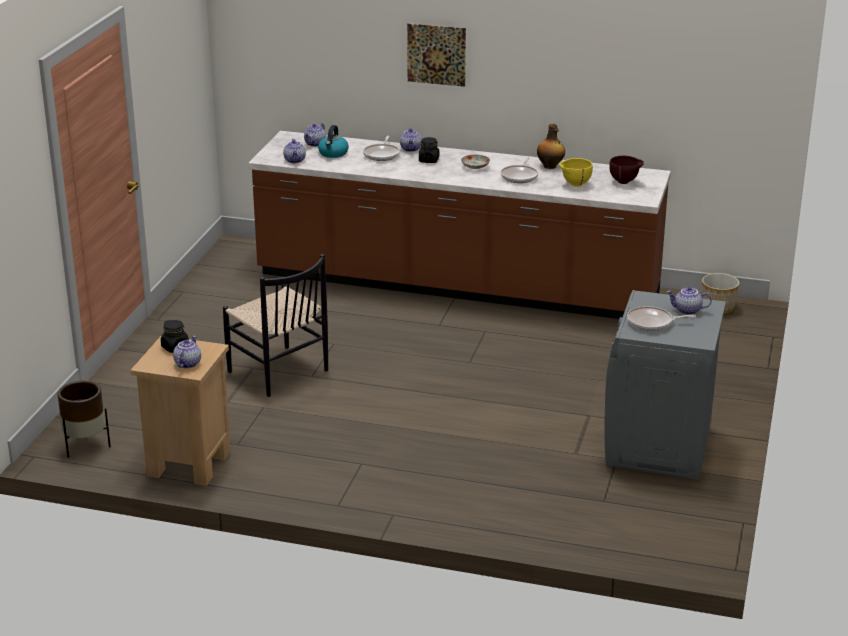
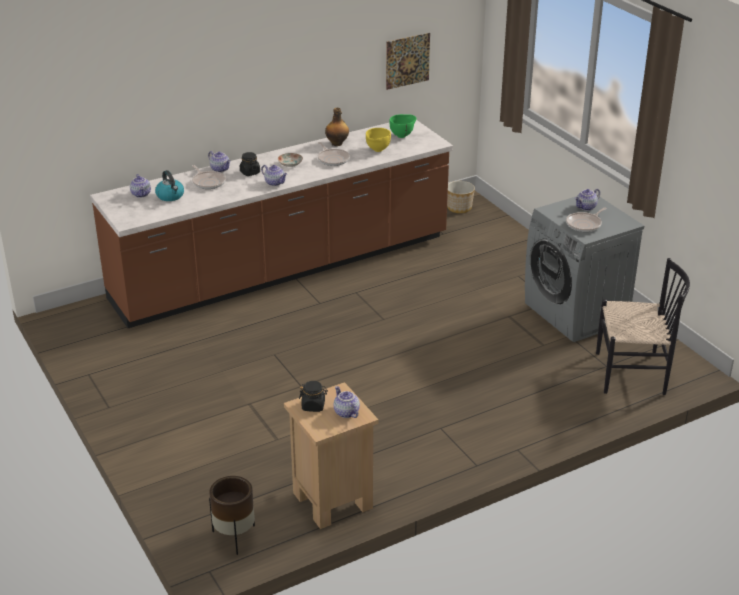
camera: 45 degrees left, 5 degrees up
black chair [223,254,328,397] -> black chair moved to [596,258,690,395]
teapot [283,139,306,163] -> teapot moved to [261,165,287,186]
picture [407,23,466,87] -> picture moved to [386,33,430,90]
brown bowl [609,156,644,184] -> green bowl [389,114,417,138]

